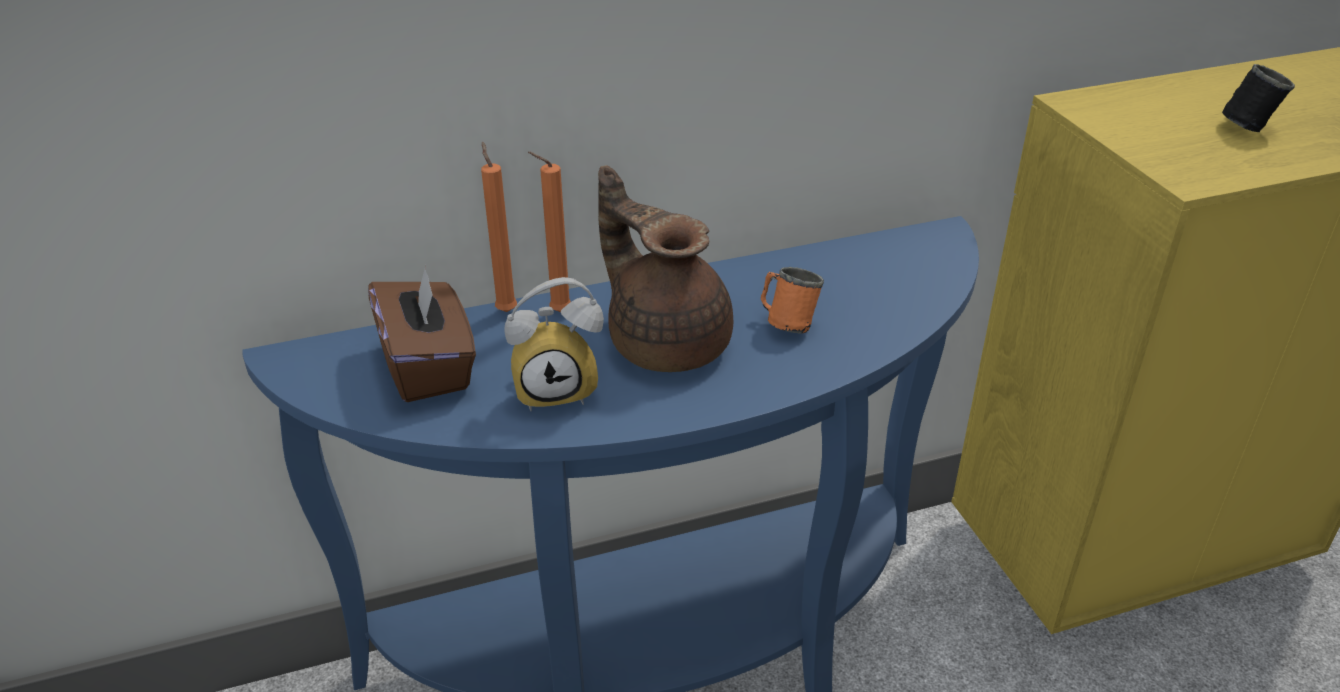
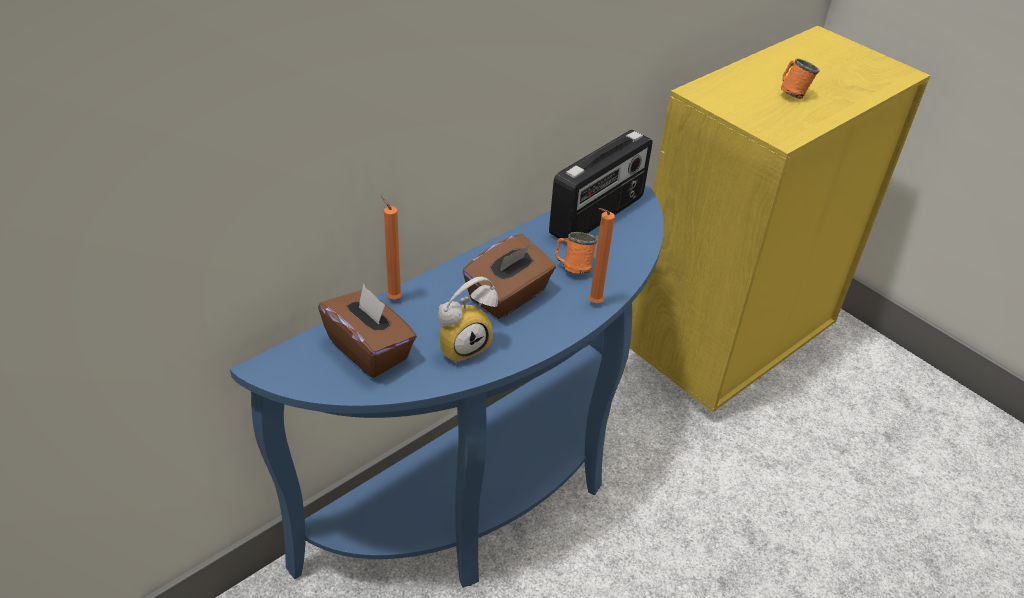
camera: 25 degrees left, 5 degrees up
orange candle [528,152,571,312] -> orange candle moved to [589,208,615,303]
brown teapot [598,165,733,372] -> brown tissue box [463,234,556,319]
black mug [1222,64,1295,132] -> orange mug [781,59,819,99]
none -> radio [549,130,652,243]

